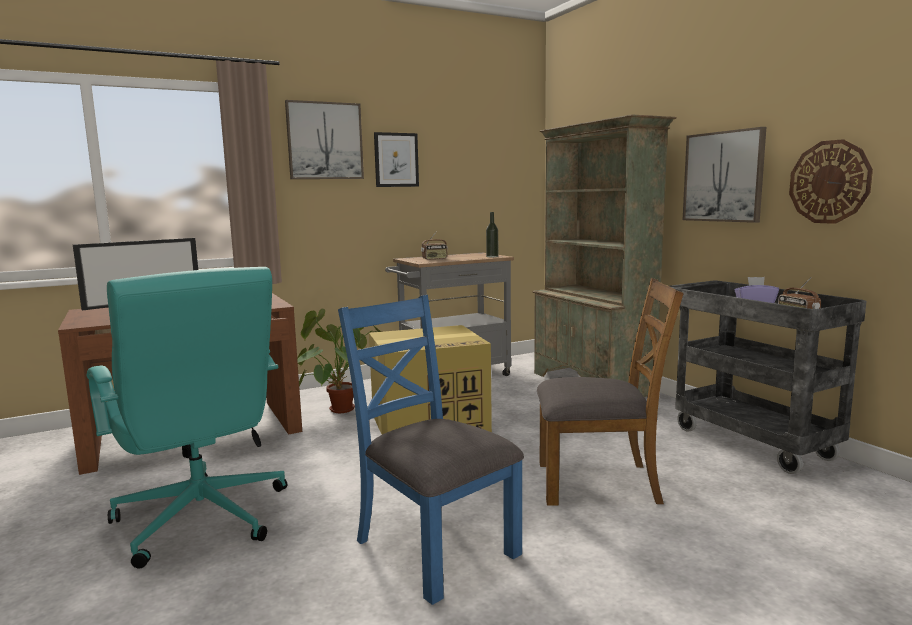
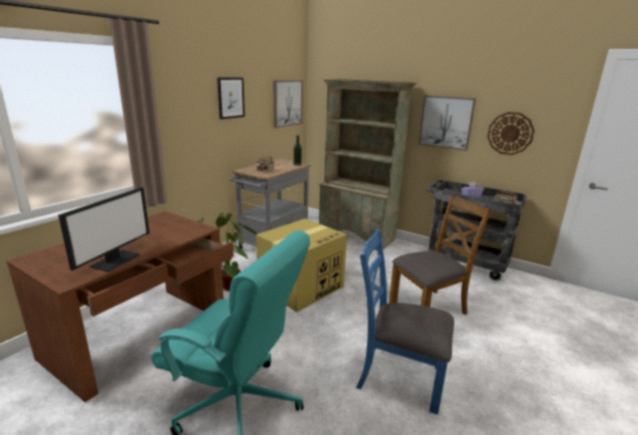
camera: 30 degrees left, 10 degrees up
picture [285,100,364,179] -> picture moved to [273,80,303,128]

